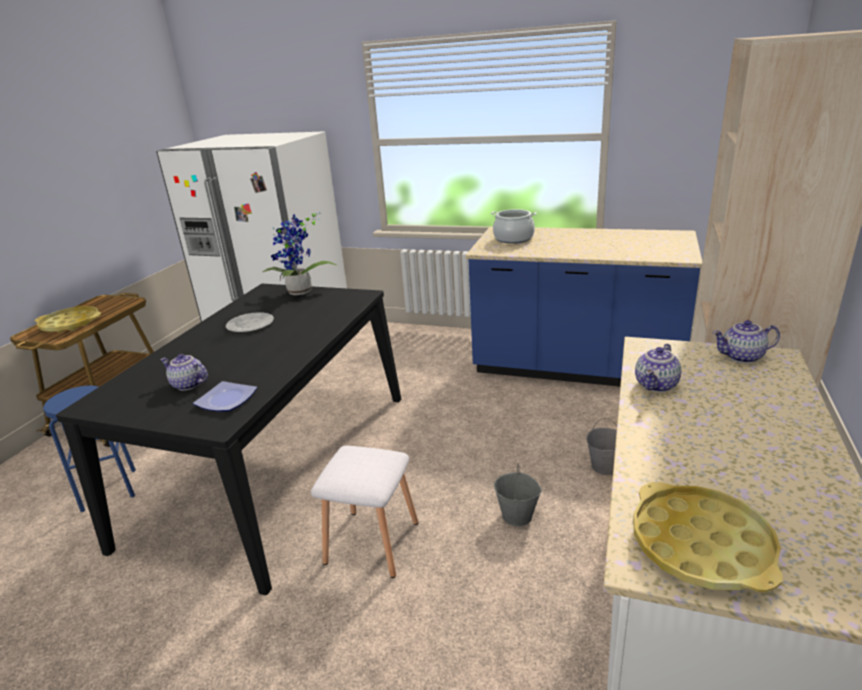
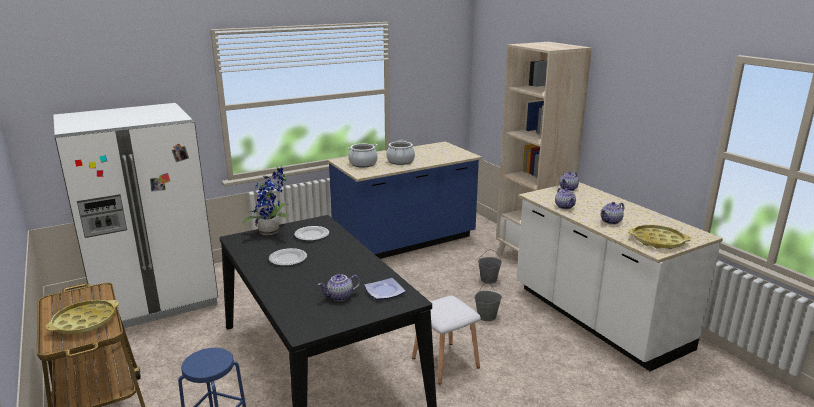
camera: 50 degrees left, 5 degrees down
none -> plate [294,226,329,241]
none -> cooking pot [386,140,415,165]
none -> teapot [601,202,624,224]

